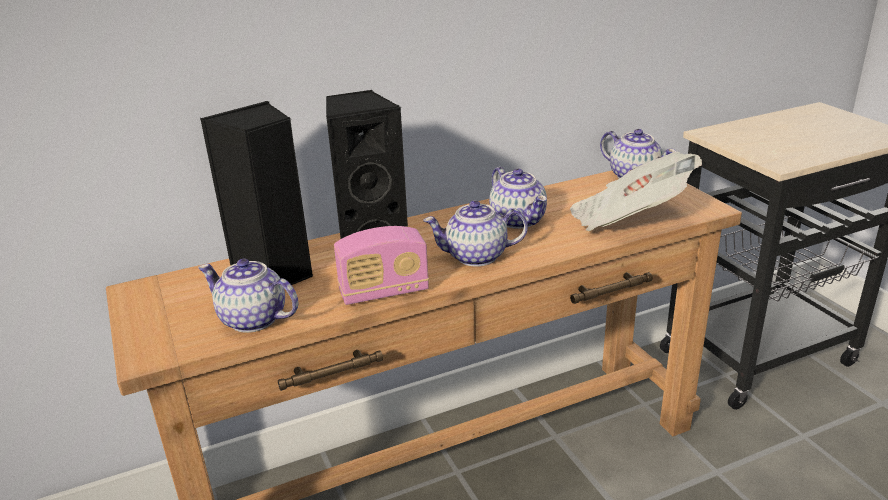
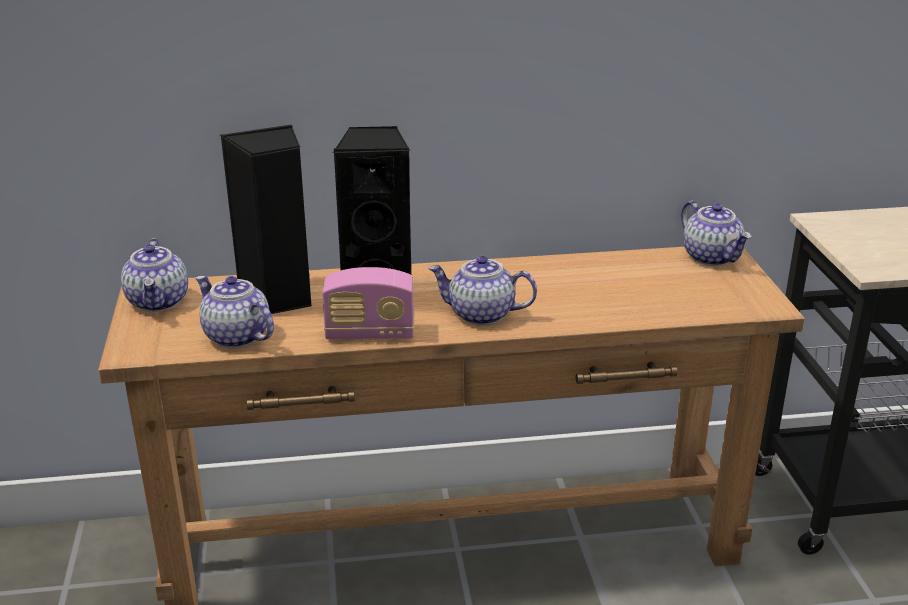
camera: 15 degrees right, 0 degrees up
teapot [489,167,547,229] -> teapot moved to [121,238,188,312]
newspaper [570,151,702,231] -> none

